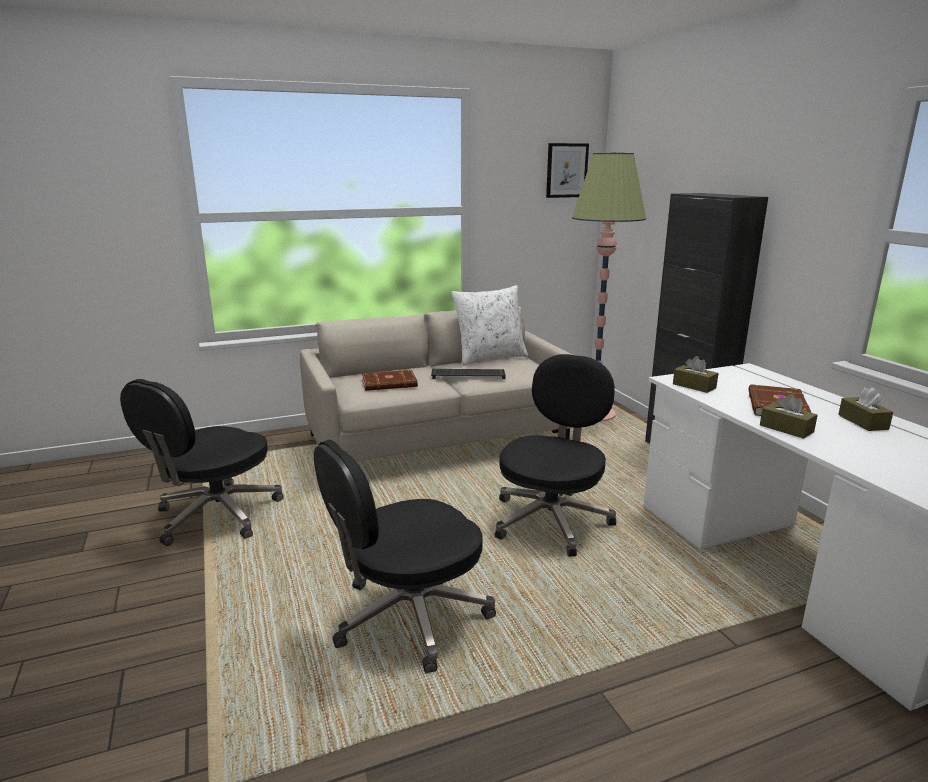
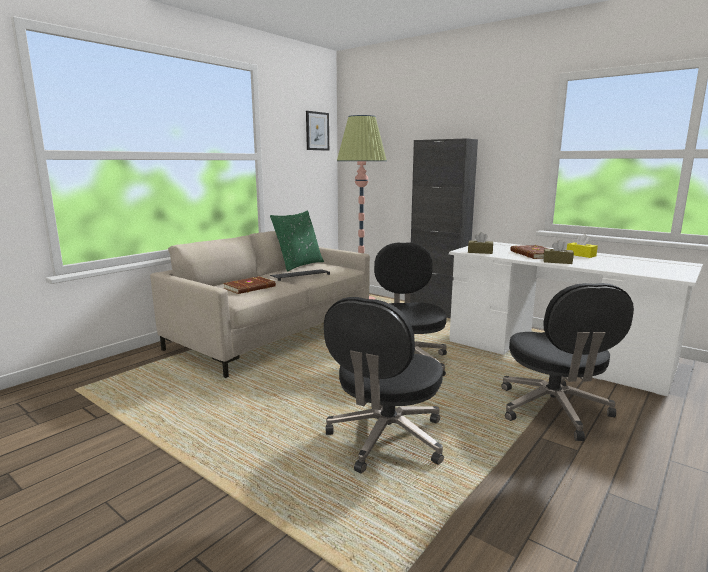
camera: 30 degrees left, 5 degrees down
black office chair [120,379,284,546] -> black office chair moved to [501,283,634,441]
white pillow [451,285,528,366] -> green pillow [270,210,324,271]
brown tissue box [838,387,893,431] -> yellow tissue box [567,234,598,258]

